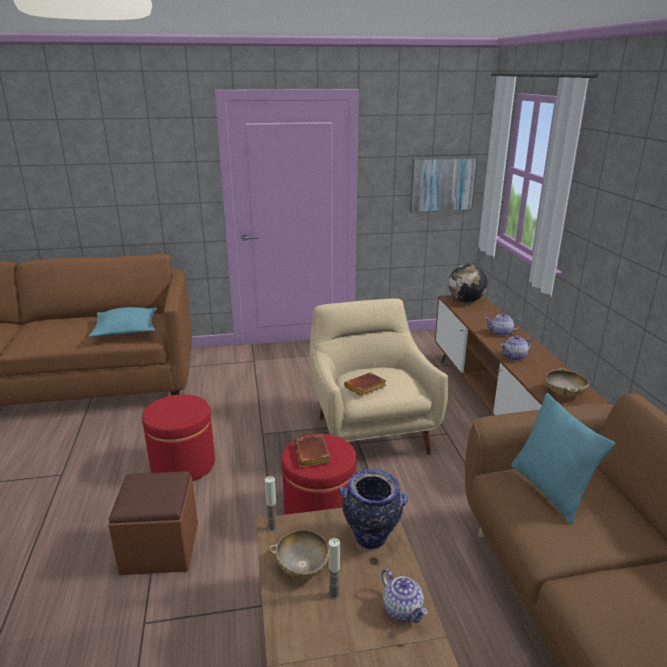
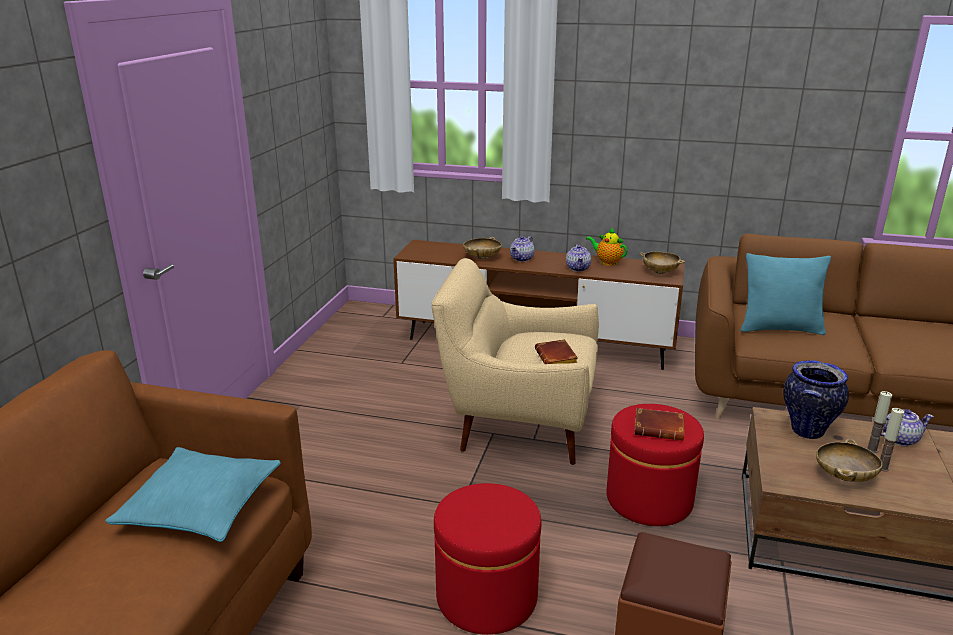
camera: 65 degrees left, 0 degrees up
candle [265,476,278,532] -> candle moved to [866,391,892,453]
picture [410,156,478,213] -> none
globe [449,264,488,302] -> none
none -> beige bowl [463,237,502,259]
none -> teapot [586,227,627,266]

